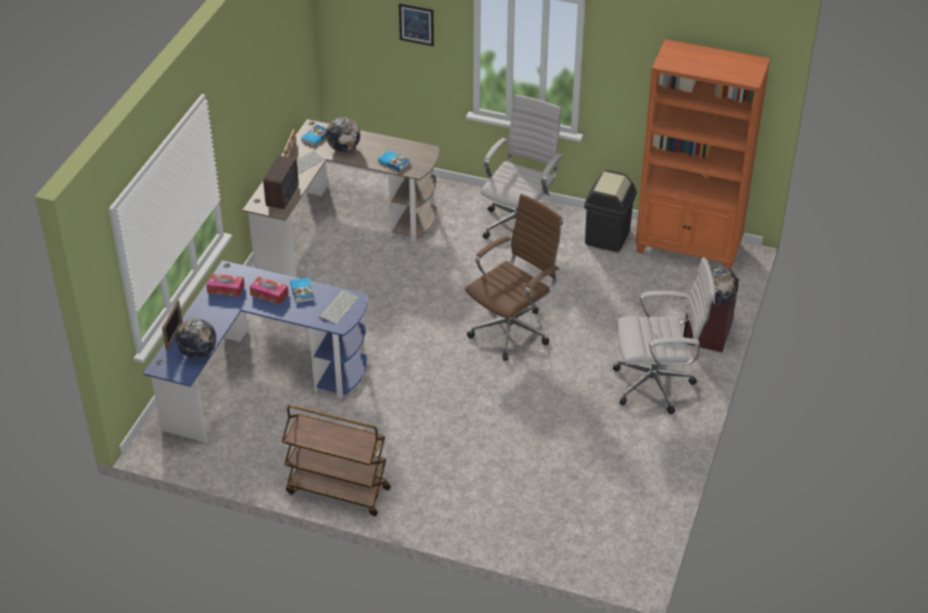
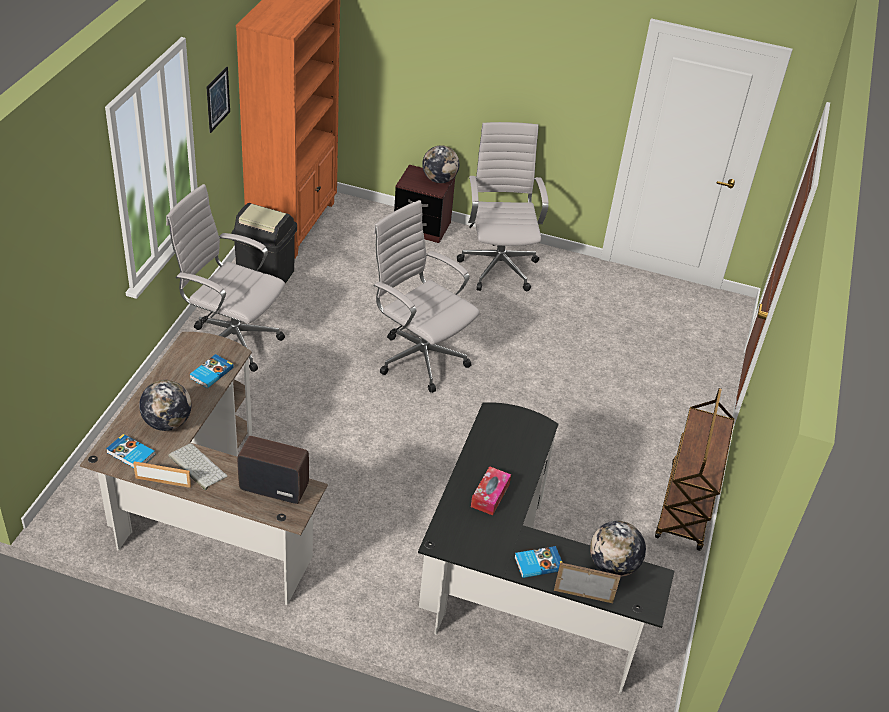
camera: 95 degrees left, 0 degrees up
blue desk [143,260,367,443] -> black desk [418,402,674,694]
tissue box [206,273,244,297] -> none
book [290,278,314,303] -> book moved to [515,546,563,578]
keyboard [319,290,359,324] -> none
picture [399,3,434,46] -> picture moved to [207,67,230,133]
brown office chair [465,194,563,361] -> white office chair [373,200,480,393]

